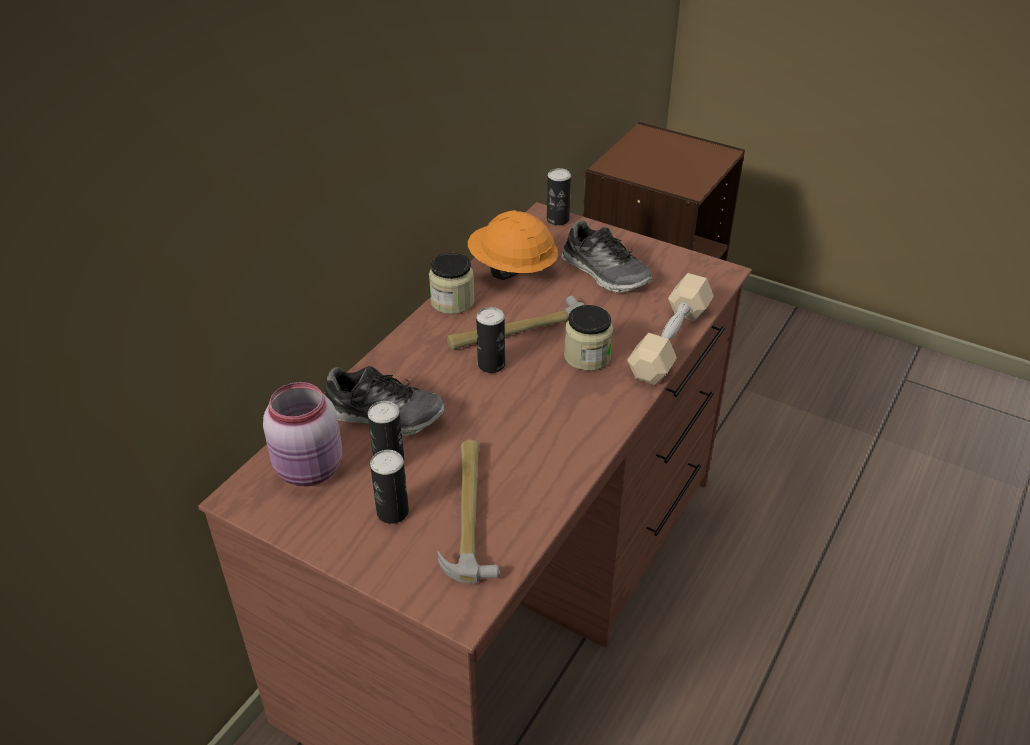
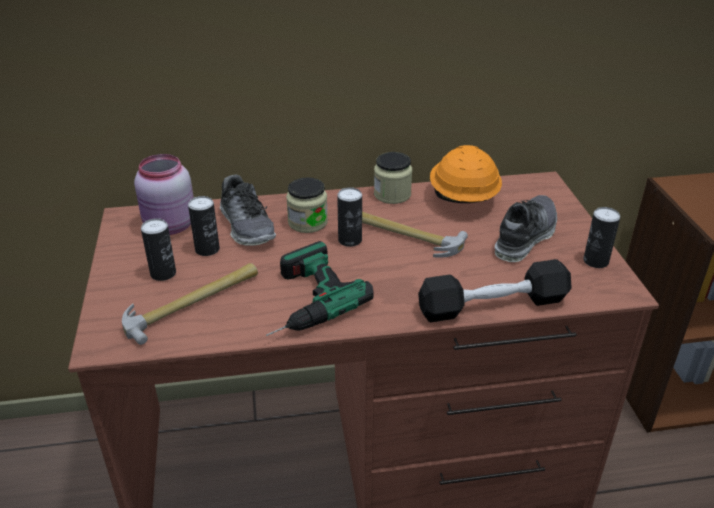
camera: 50 degrees right, 5 degrees down
can [547,168,571,225] -> can moved to [583,207,620,268]
shoe [561,221,653,292] -> shoe turned 150 degrees counterclockwise [495,195,557,262]
jar [564,305,613,371] -> jar moved to [286,177,328,233]
beige dumbbell [627,273,714,385] -> black dumbbell [418,259,572,323]
none -> power drill [266,241,374,336]

